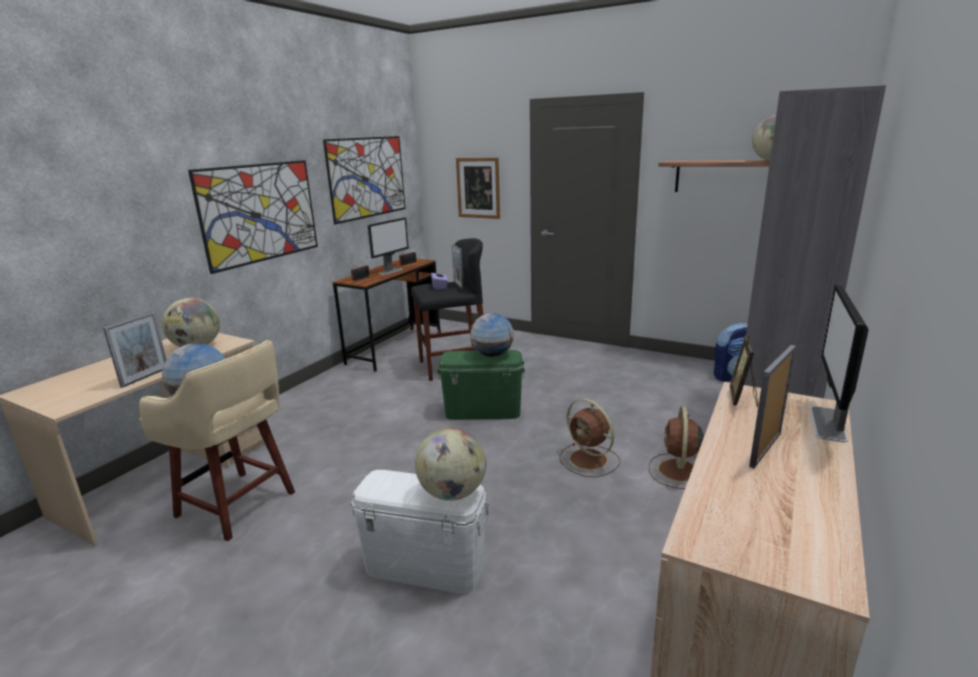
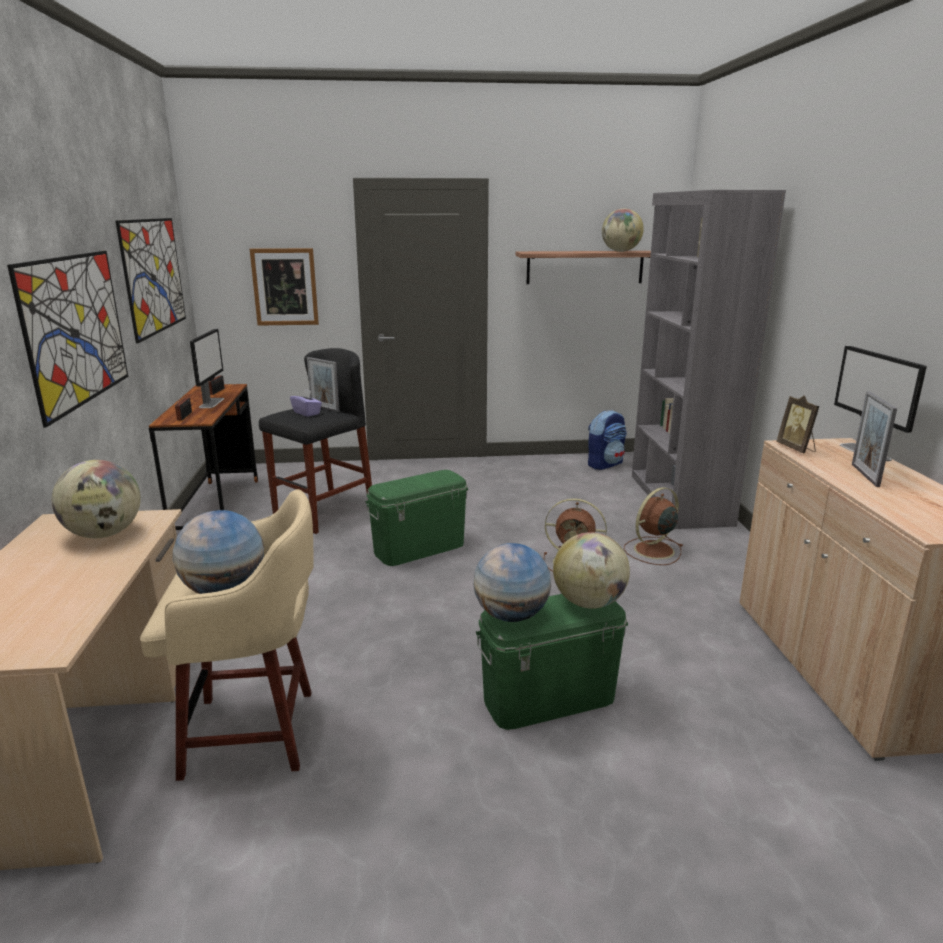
camera: 35 degrees left, 0 degrees up
picture frame [103,312,166,388] -> none
white storage box [350,470,489,594] -> green storage box [476,594,628,730]
globe [470,313,514,357] -> globe moved to [473,543,551,622]
brown fan [649,406,704,489] -> brown fan turned 75 degrees clockwise [624,487,683,565]

